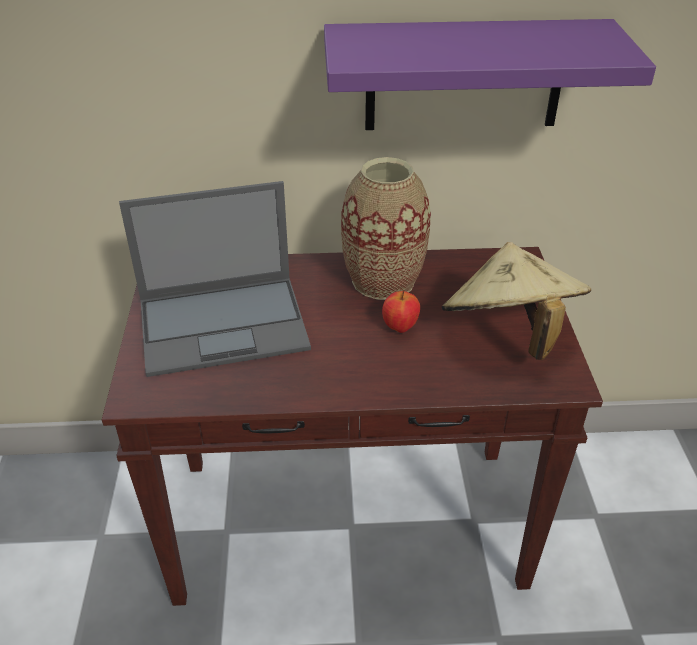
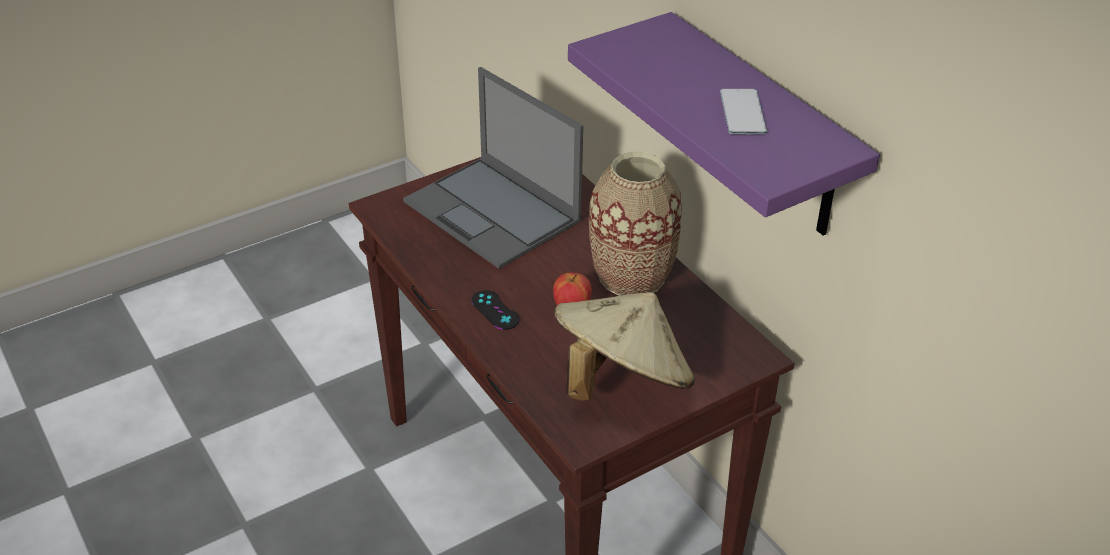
camera: 60 degrees right, 0 degrees up
none -> black game controller [471,290,520,330]
none -> phone [720,89,767,134]

